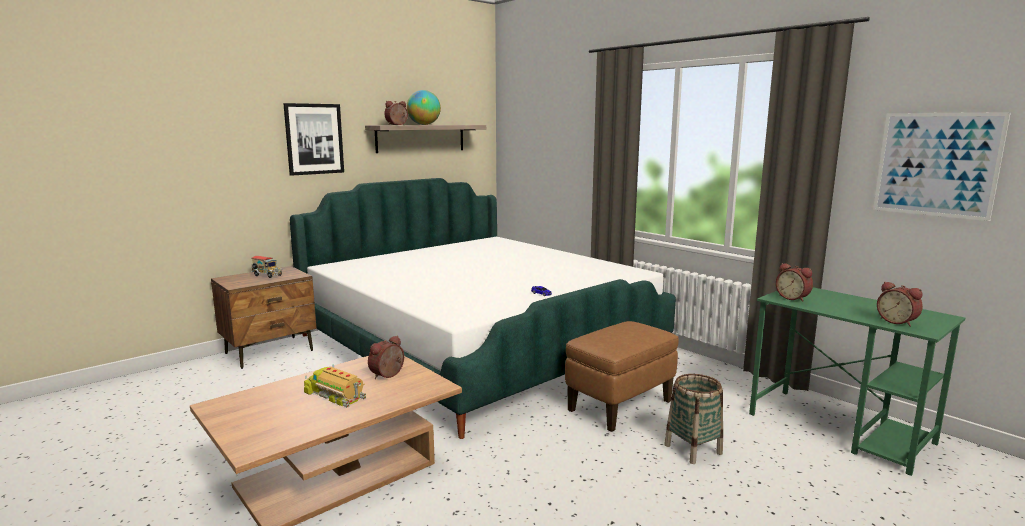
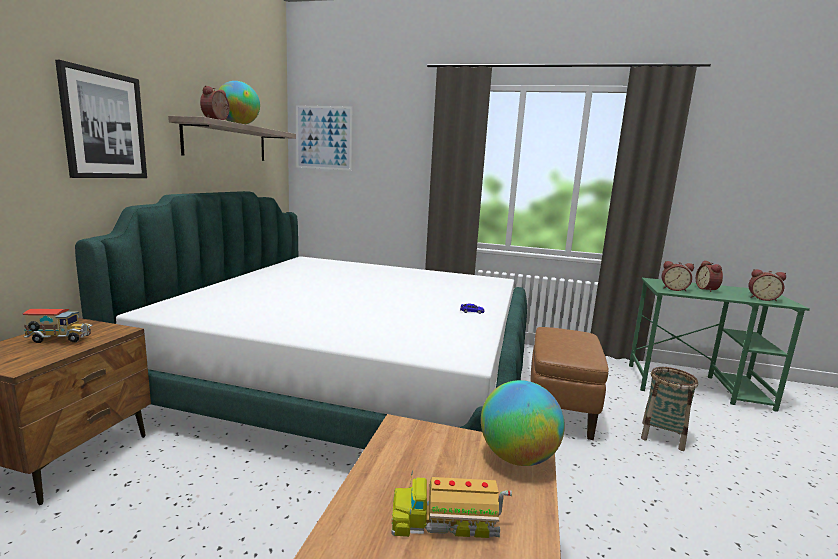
camera: 35 degrees left, 0 degrees up
alarm clock [368,335,404,379] -> alarm clock moved to [696,260,723,292]
picture [873,112,1011,221] -> picture moved to [296,105,353,171]
none -> globe [481,380,565,466]

